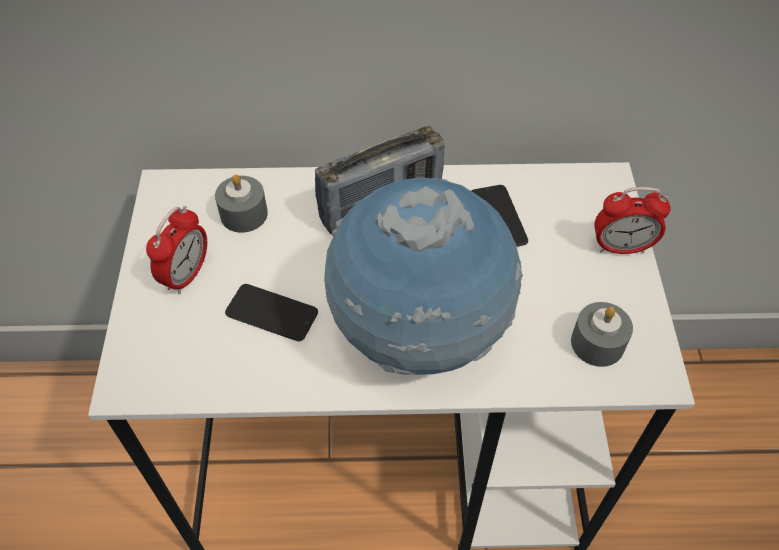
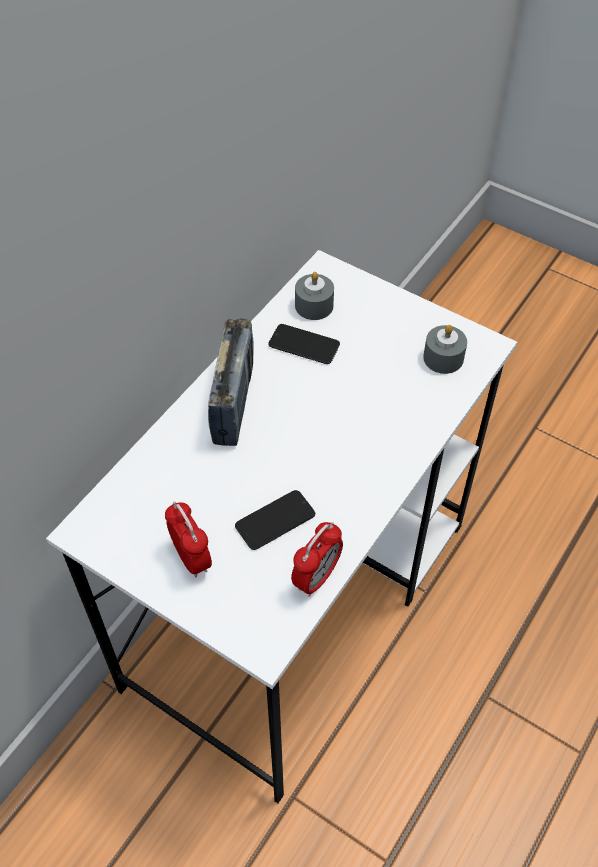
camera: 55 degrees left, 0 degrees up
grey candle [215,174,268,233] -> grey candle moved to [295,272,334,320]
globe [324,178,523,375] -> none
alarm clock [594,187,671,254] -> alarm clock moved to [291,522,343,597]

